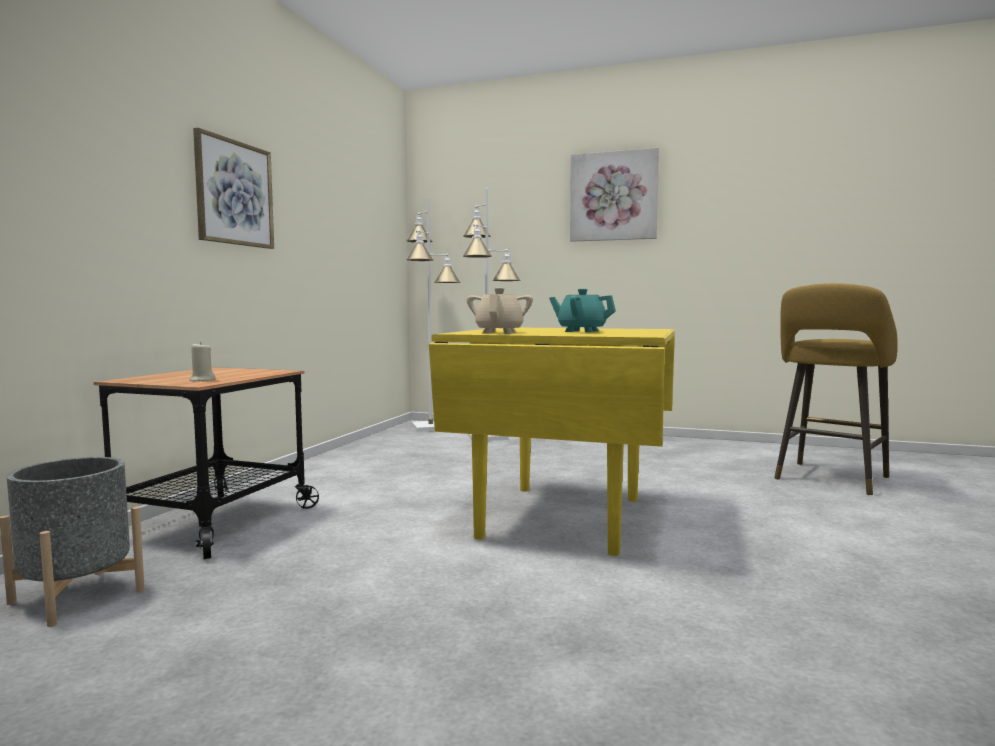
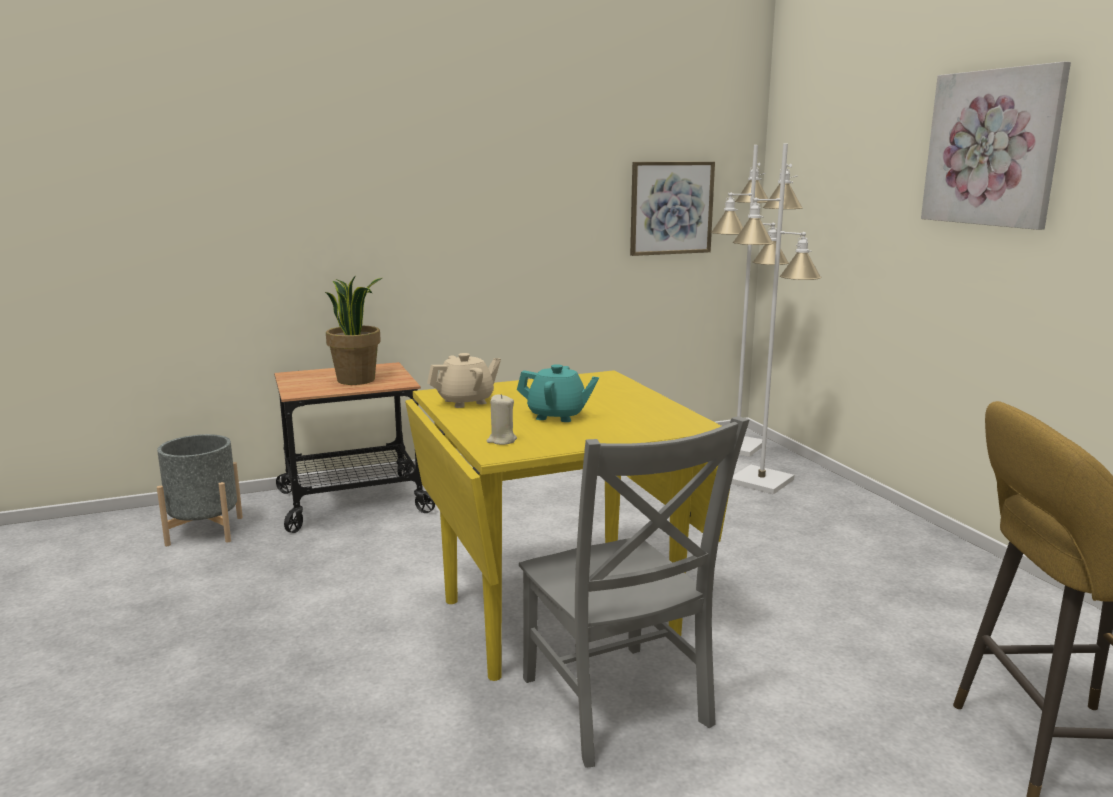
camera: 50 degrees right, 10 degrees up
beige candle [189,342,215,382] -> beige candle moved to [487,394,517,445]
picture [193,128,274,249] -> picture moved to [630,162,715,256]
turquoise teapot [549,289,616,332] -> turquoise teapot turned 120 degrees clockwise [517,364,599,422]
none -> potted plant [325,275,382,385]
none -> grey chair [519,416,750,768]

